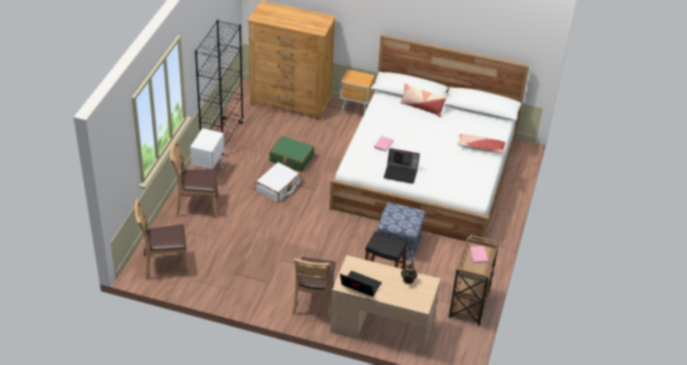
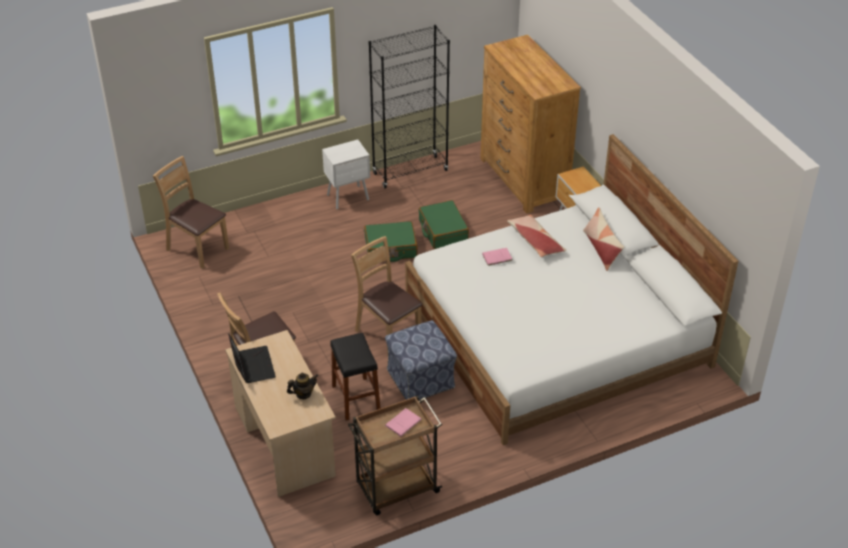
camera: 50 degrees right, 0 degrees up
brown chair [170,139,218,217] -> brown chair moved to [351,236,423,356]
white suitcase [255,162,301,202] -> green suitcase [364,221,417,262]
laptop [384,148,420,184] -> none
pillow [457,134,506,154] -> pillow moved to [507,215,567,257]

